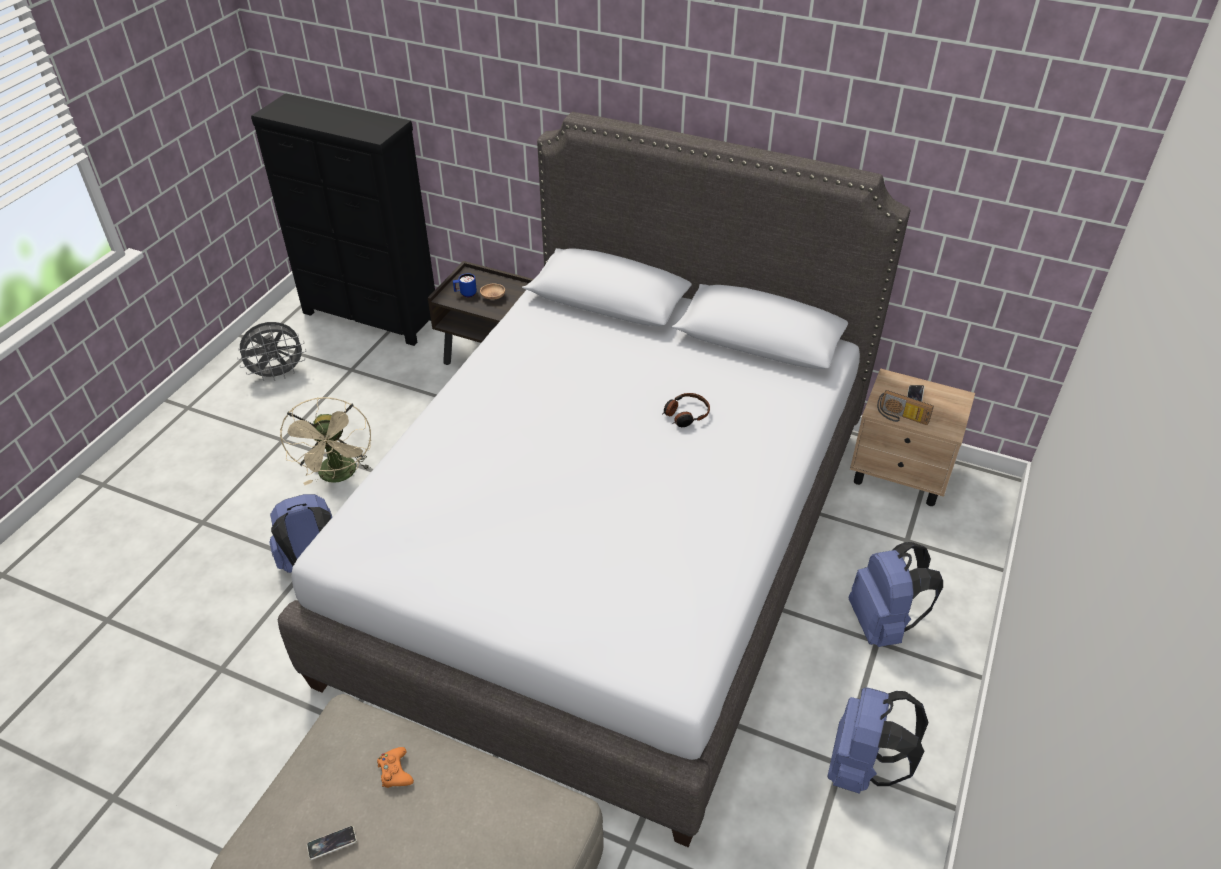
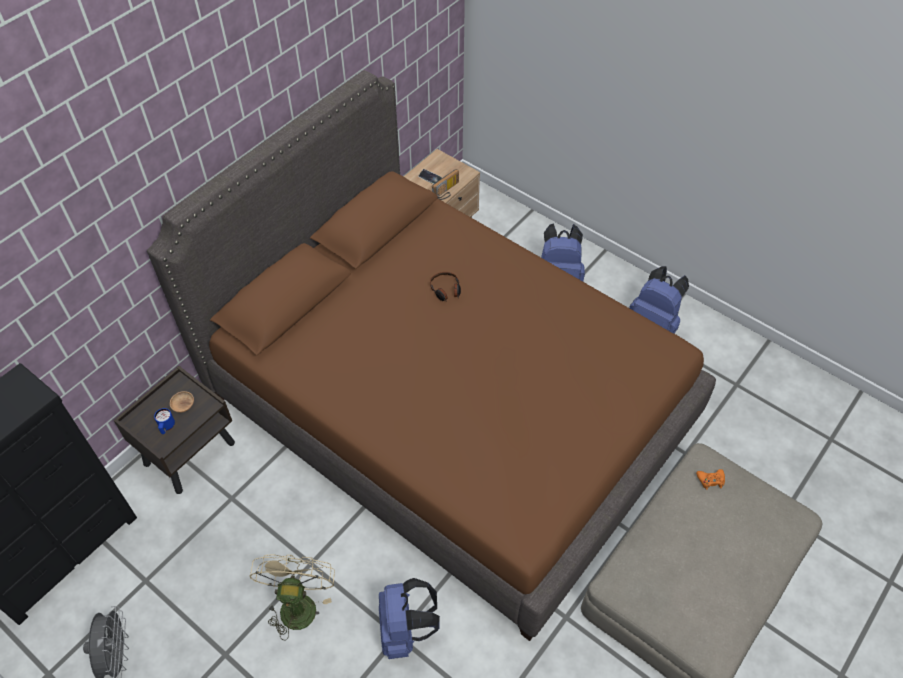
camera: 75 degrees left, 10 degrees up
grey bed [278,112,911,848] -> brown bed [147,70,716,641]
beige fan [280,397,371,485] -> beige fan turned 90 degrees counterclockwise [249,555,335,640]
phone [307,826,357,860] -> none
orange game controller [377,747,414,788] -> orange game controller moved to [696,469,725,490]

